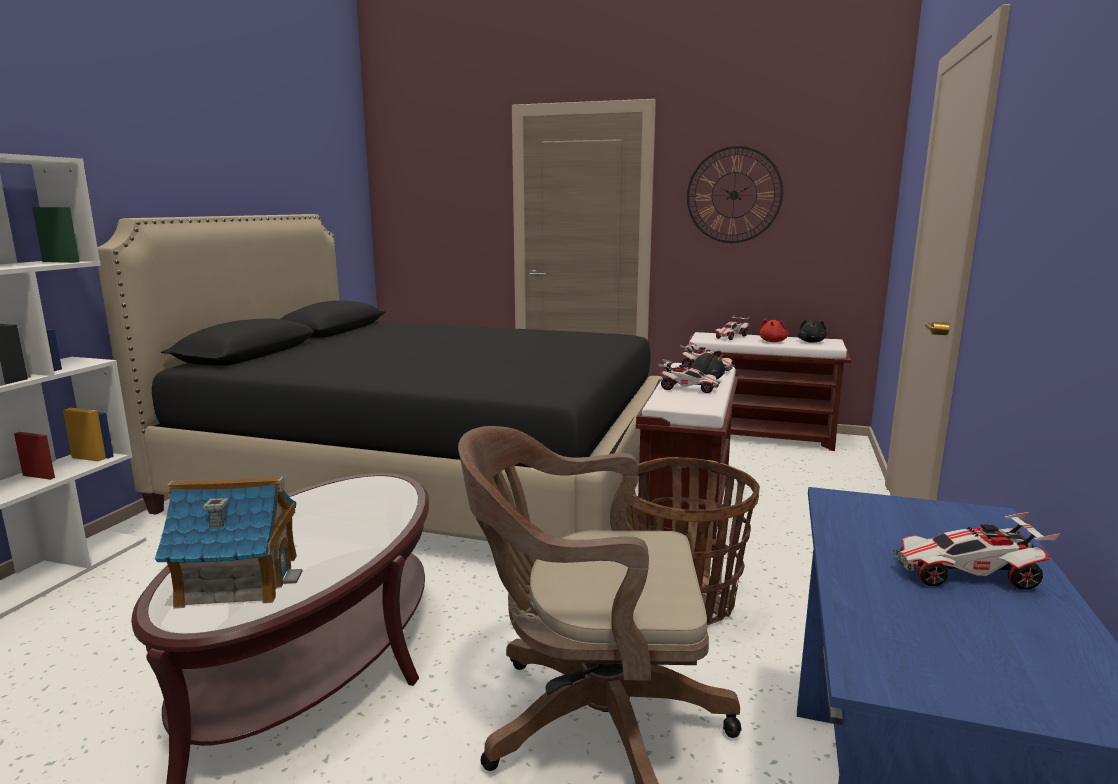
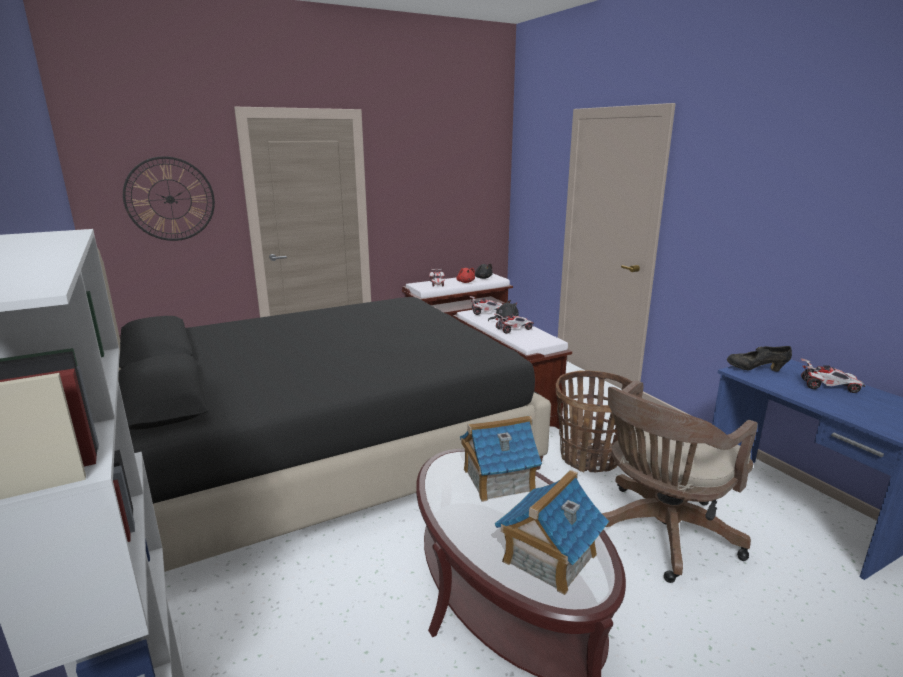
camera: 45 degrees left, 5 degrees up
wall clock [687,146,783,243] -> wall clock moved to [123,156,215,241]
toy car [894,512,1060,589] -> toy car turned 120 degrees counterclockwise [801,358,865,393]
none -> toy house [460,415,542,502]
none -> black shoe [727,346,792,371]

